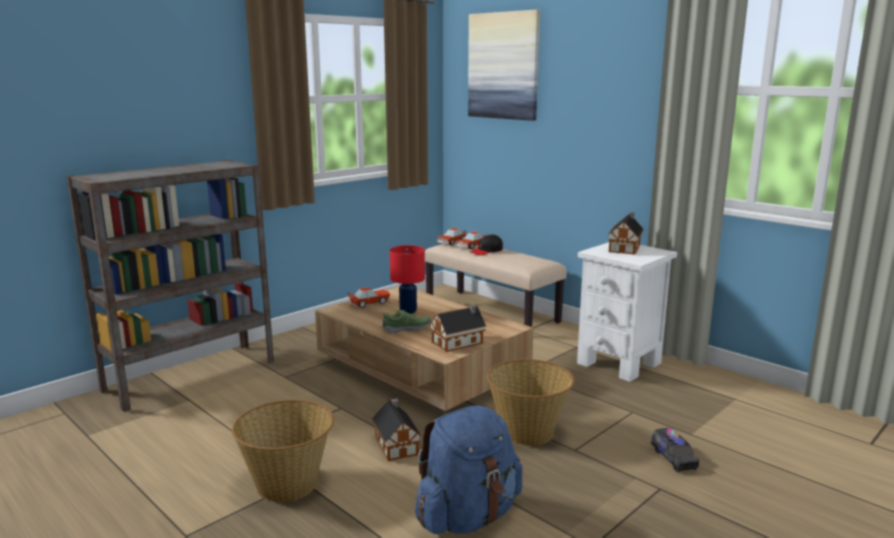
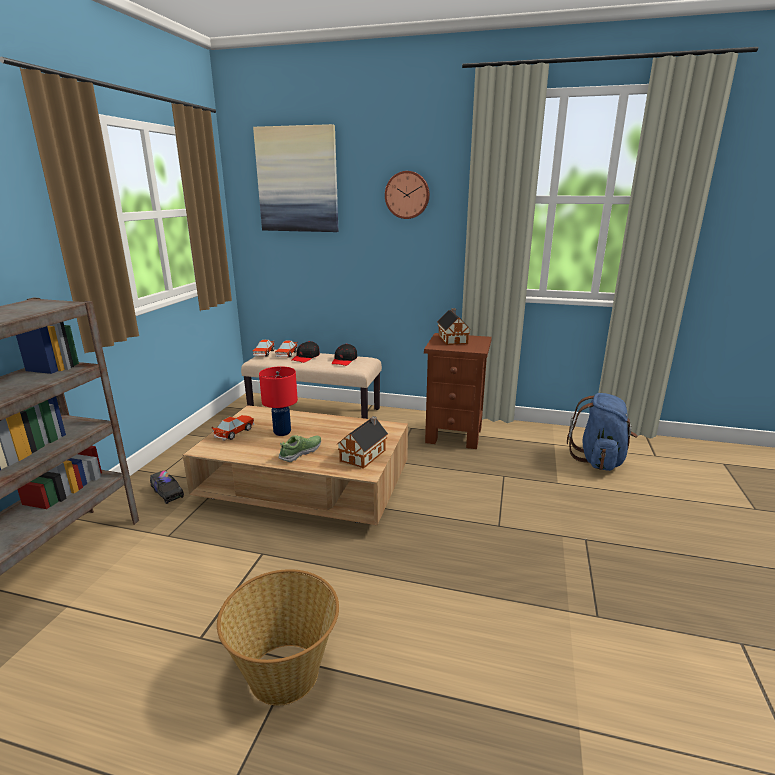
camera: 30 degrees left, 5 degrees up
toy house [372,398,421,461] -> none
blue backpack [415,405,522,534] -> blue backpack moved to [567,393,638,471]
basket [487,359,575,446] -> none
white nightstand [577,242,677,382] -> brown nightstand [424,333,492,449]
toy truck [651,428,699,472] -> toy truck moved to [150,470,184,504]
none -> black cap [332,344,357,366]
none -> wall clock [385,171,430,219]

